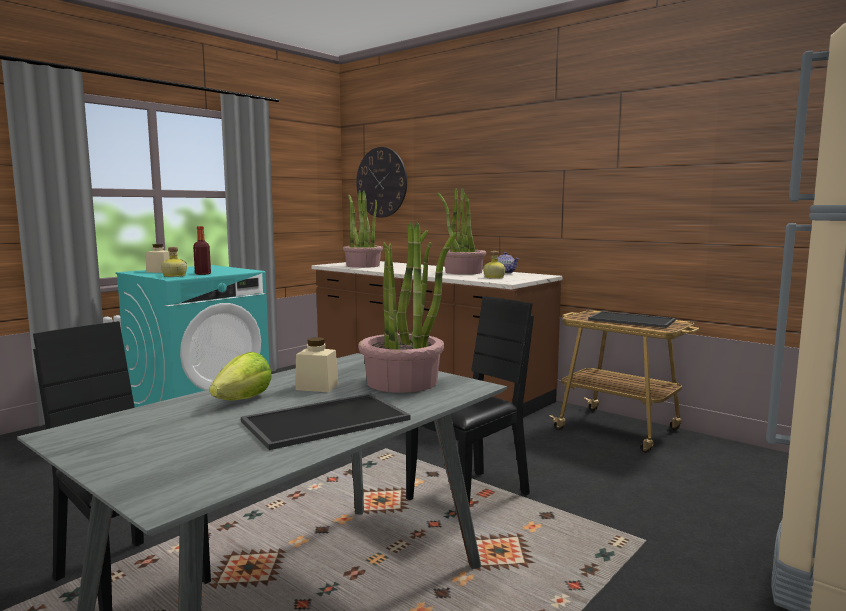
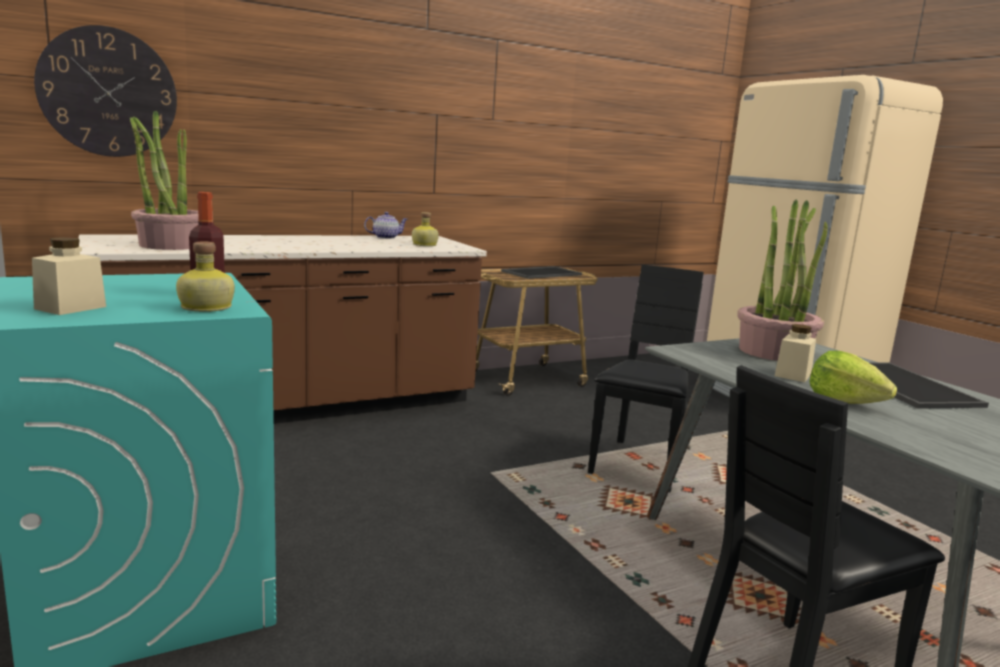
camera: 70 degrees left, 5 degrees up
black chair [406,296,534,507] -> black chair turned 45 degrees clockwise [588,265,704,492]
potted plant [438,188,486,275] -> none

